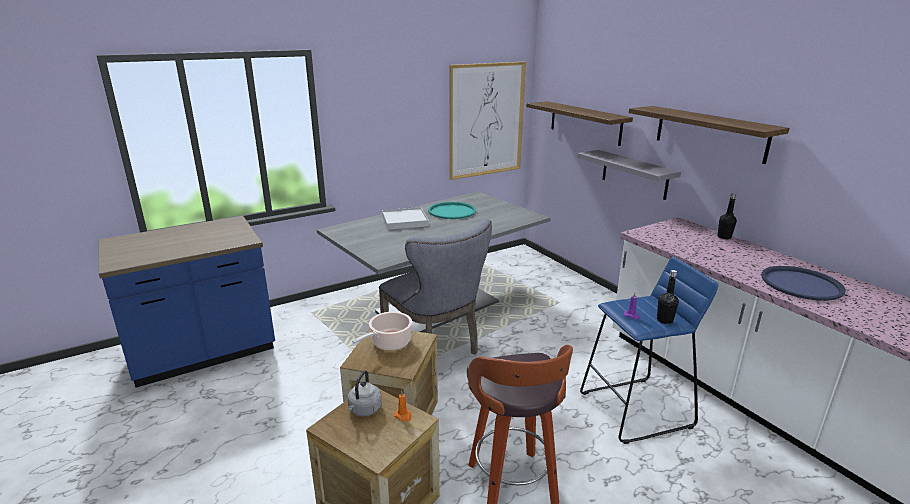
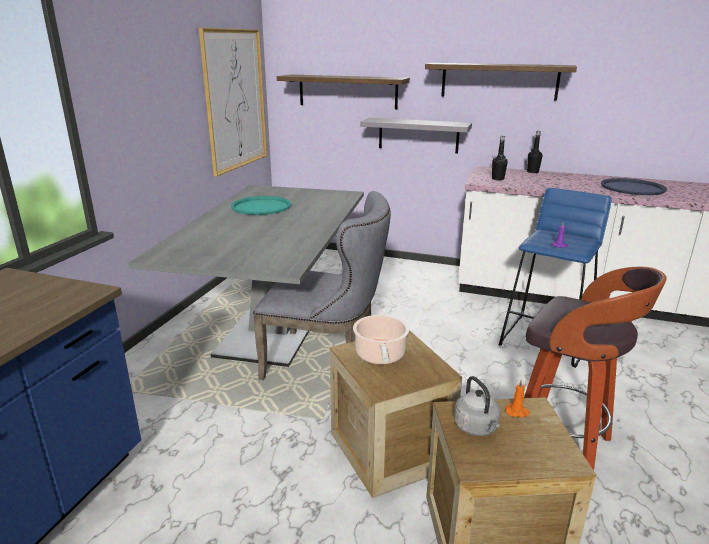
camera: 40 degrees left, 0 degrees up
white tray [382,207,429,230] -> none
black bottle [657,270,679,324] -> black bottle moved to [492,136,508,181]

